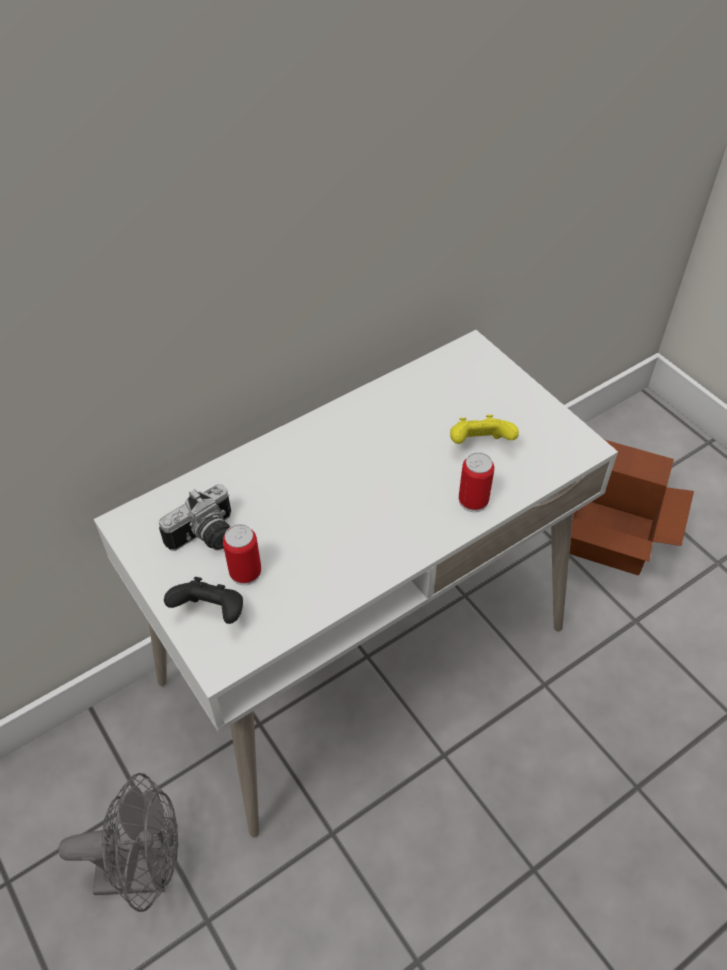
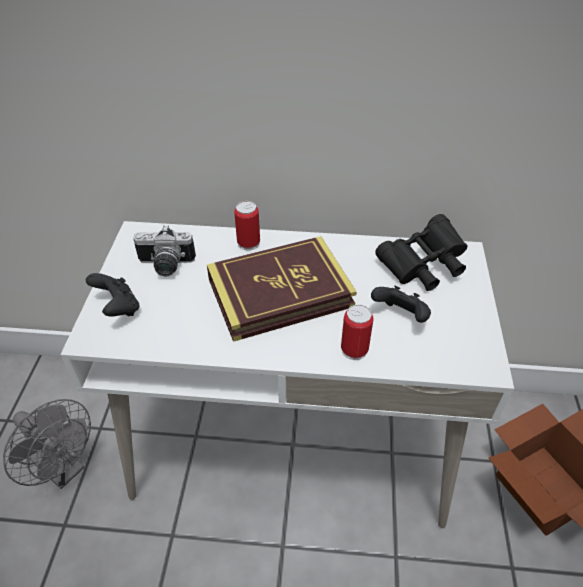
camera: 40 degrees right, 5 degrees down
can [223,524,261,585] -> can moved to [234,201,260,250]
yellow game controller [450,415,519,444] -> black game controller [371,286,431,323]
none -> book [207,236,356,342]
none -> black binoculars [375,214,467,291]

